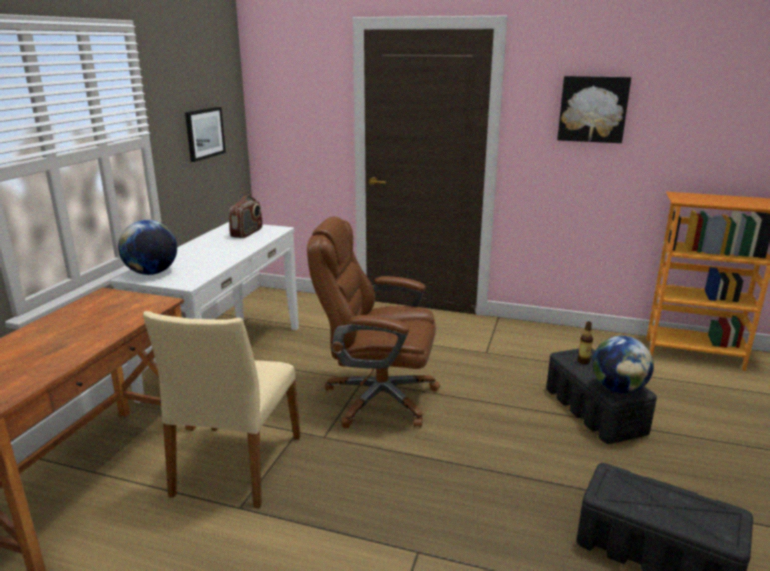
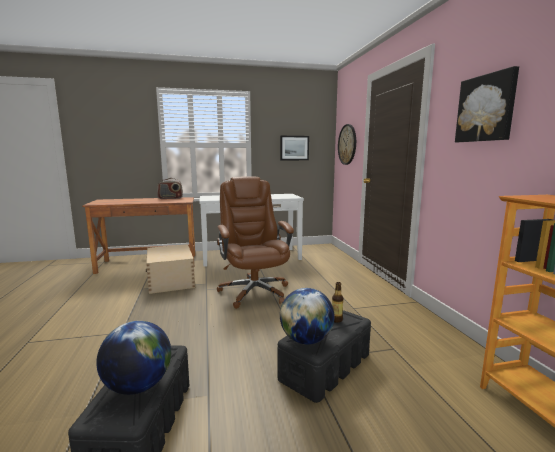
camera: 60 degrees right, 10 degrees down
globe [118,220,177,275] -> globe moved to [96,321,171,395]
beige chair [143,311,301,509] -> beige storage box [146,244,195,294]
radio [229,196,263,238] -> radio moved to [157,178,183,199]
none -> wall clock [338,124,356,165]

